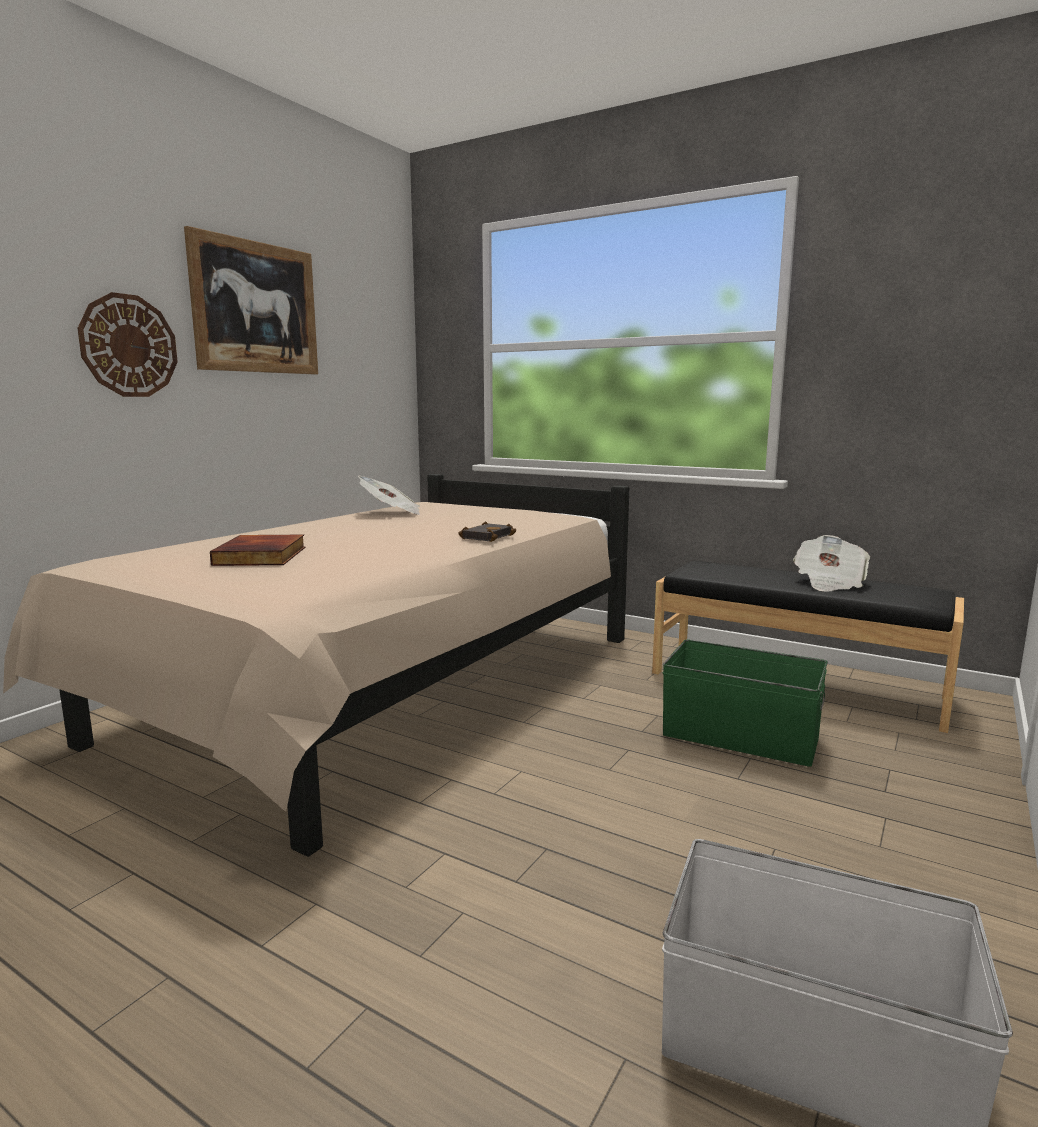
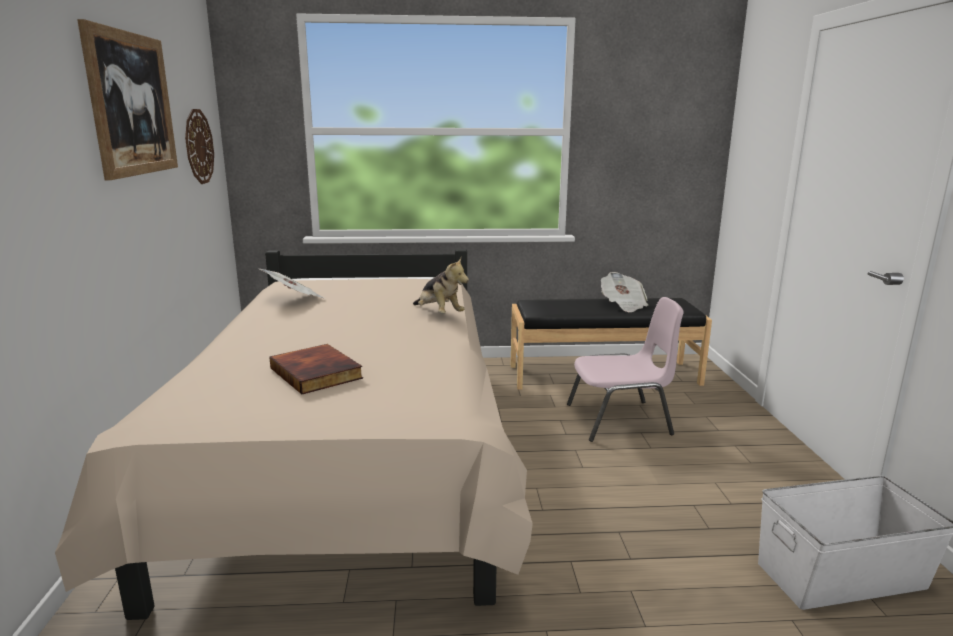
camera: 35 degrees left, 5 degrees up
wall clock [78,292,178,397] -> wall clock moved to [185,109,214,184]
black book [458,521,516,542] -> plush toy [413,258,469,314]
green storage box [663,639,828,767] -> pink chair [567,297,684,442]

